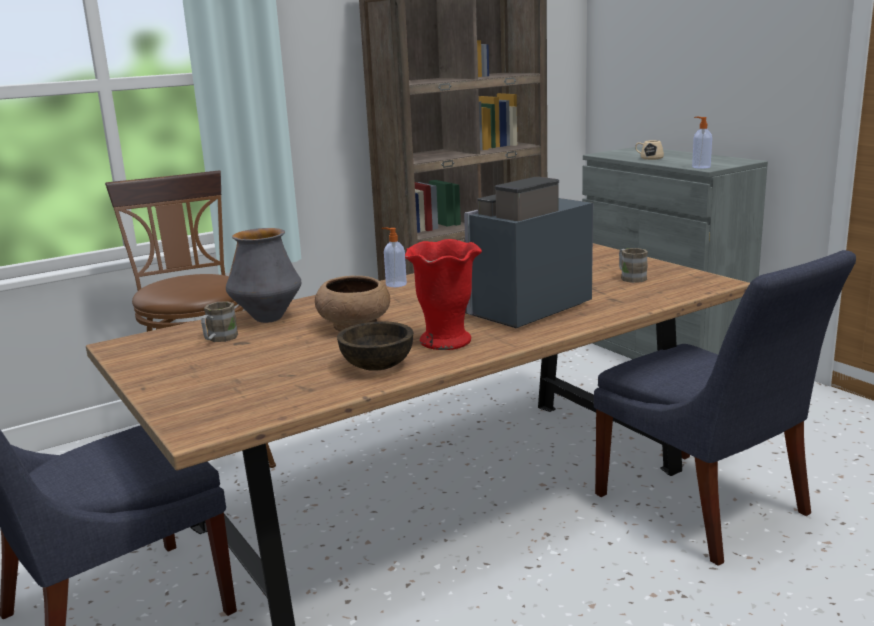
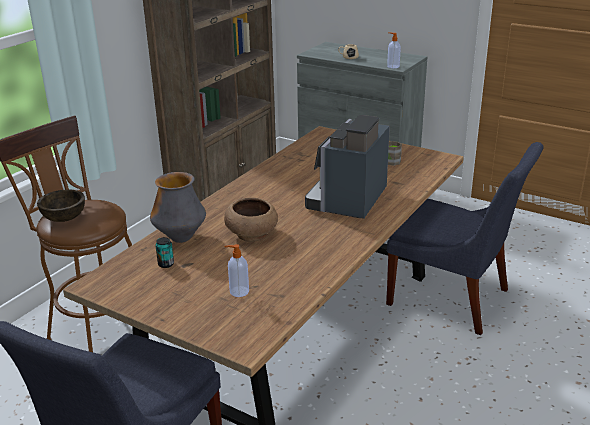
camera: 25 degrees left, 10 degrees up
brown mug [201,301,238,342] -> can [155,237,174,268]
brown bowl [337,321,413,371] -> brown bowl moved to [37,189,85,222]
soap dispenser [382,227,407,287] -> soap dispenser moved to [224,244,249,297]
red vase [405,239,482,350] -> none

